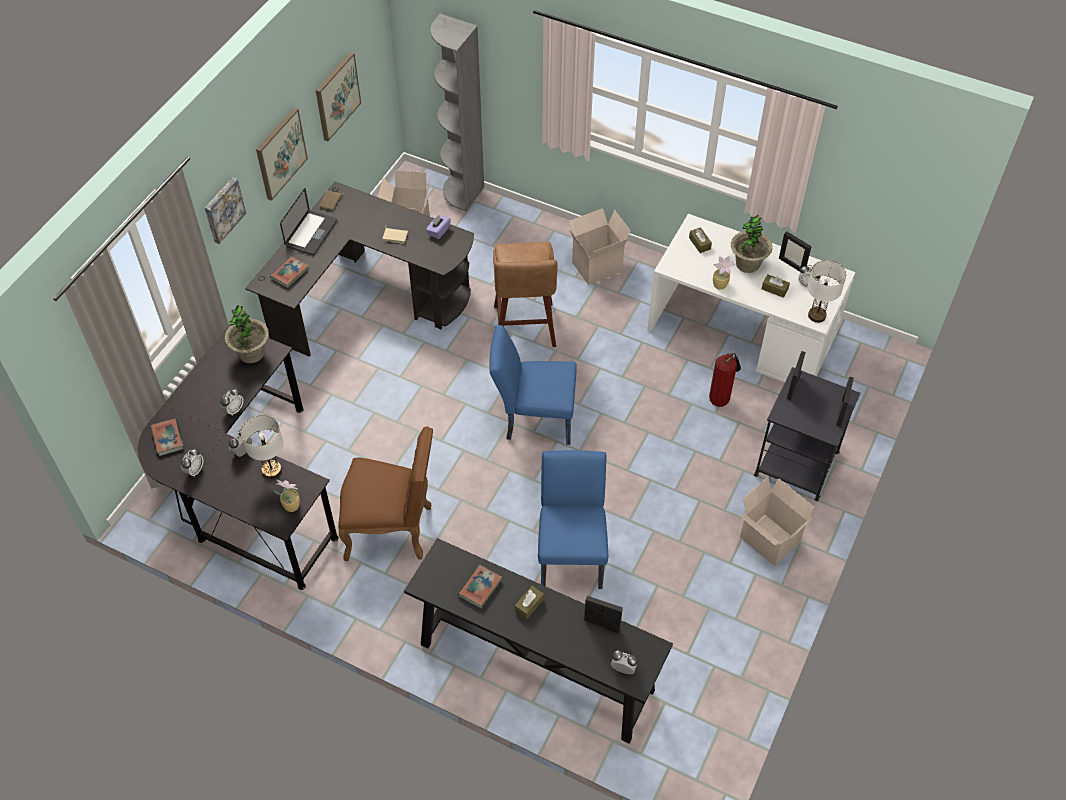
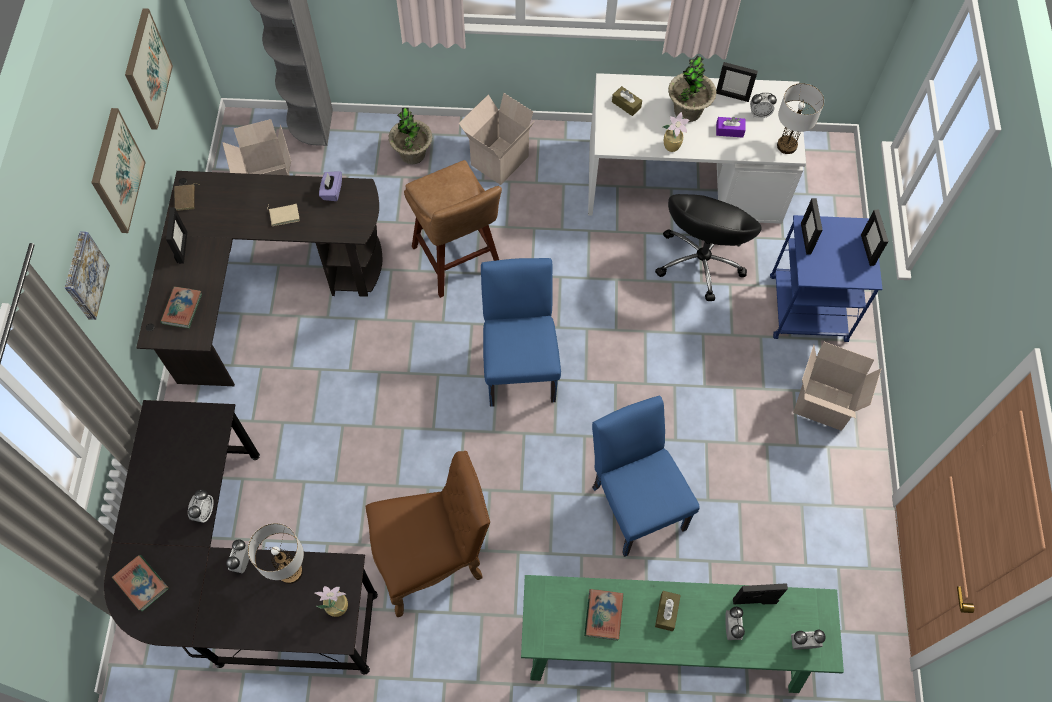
camera: 25 degrees left, 10 degrees up
alarm clock [181,448,203,477] -> alarm clock moved to [725,607,745,640]
potted plant [224,305,269,363] -> potted plant moved to [389,108,432,164]
laptop [280,188,337,255] -> picture frame [166,207,187,264]
black console table [404,538,673,744] -> green console table [521,575,844,693]
blue chair [489,325,577,445] -> blue chair turned 105 degrees clockwise [481,258,561,407]
fire extinguisher [709,353,741,407] -> black office chair [655,194,762,301]
black cart [754,367,860,502] -> blue cart [770,215,882,342]
brown tissue box [762,274,790,298] -> purple tissue box [716,117,746,138]

